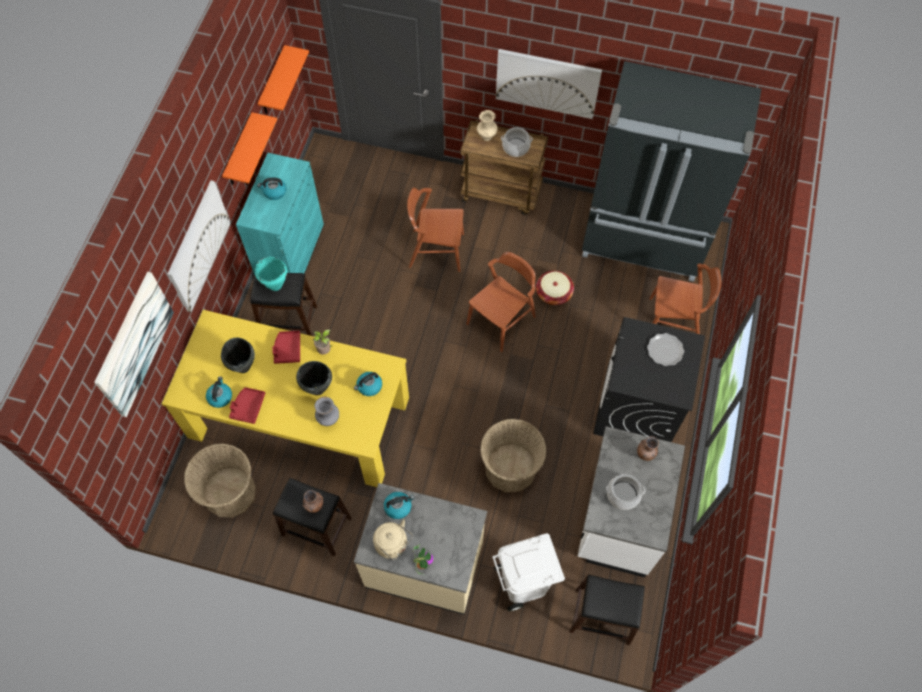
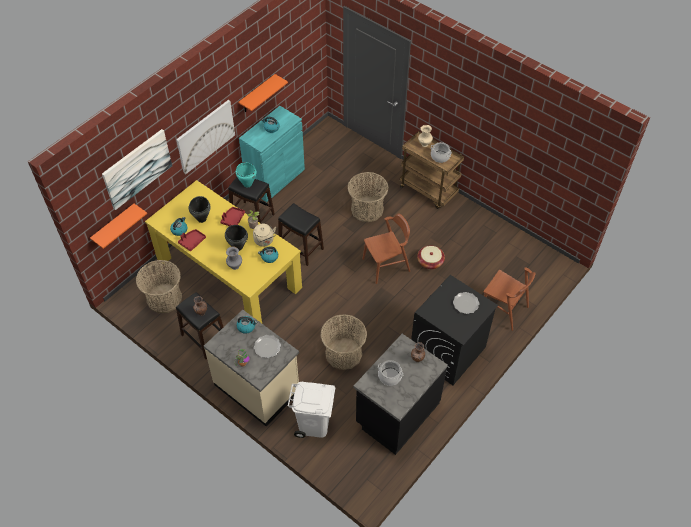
camera: 25 degrees right, 10 degrees down
orange shelf [257,45,309,114] -> orange shelf moved to [90,204,147,249]
beige kettle [373,519,413,560] -> beige kettle moved to [253,224,276,247]
brown chair [407,188,464,272] -> basket [348,172,388,222]
picture [496,49,602,119] -> none
black stool [569,575,645,645] -> black stool moved to [278,203,324,266]
white counter [577,426,685,578] -> black counter [353,334,448,455]
black fridge [582,61,761,282] -> none
none -> plate [254,335,281,358]

